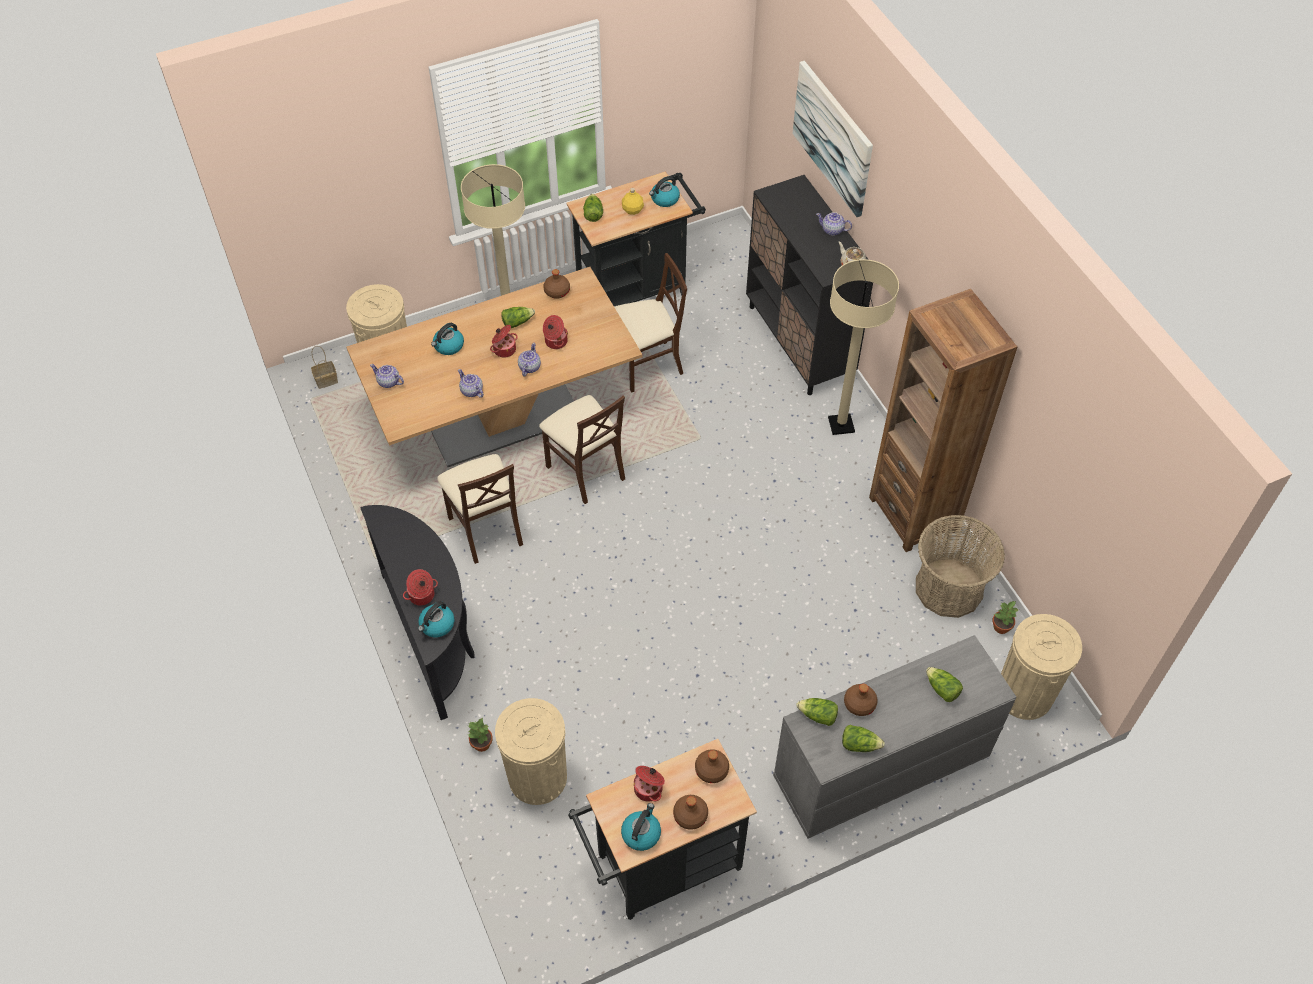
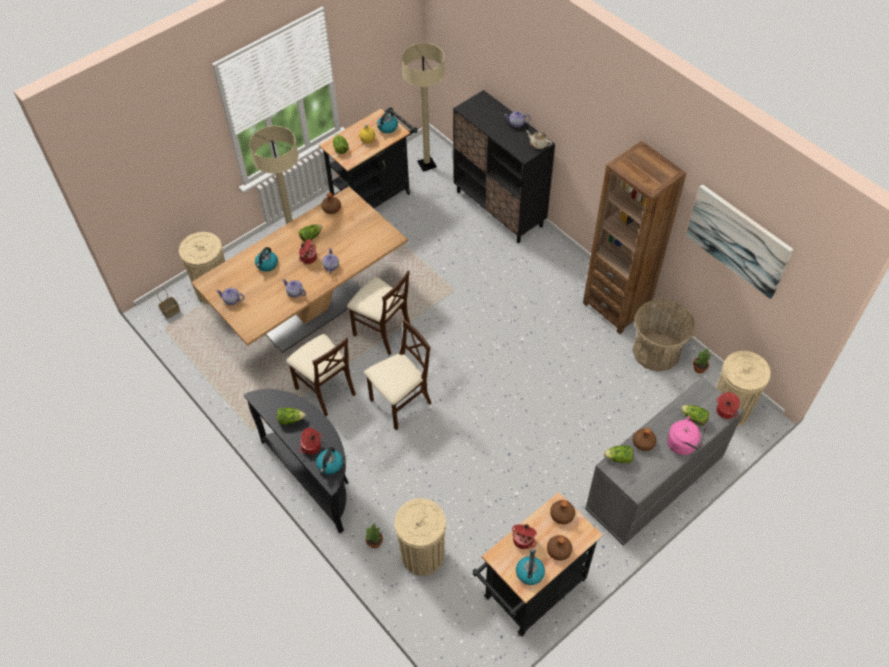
camera: 15 degrees left, 0 degrees up
cooking pot [543,315,568,349] -> cooking pot moved to [716,392,740,419]
beige chair [614,253,687,393] -> beige chair moved to [364,319,431,430]
picture [793,61,873,217] -> picture moved to [686,184,793,299]
beige floor lamp [828,259,899,435] -> beige floor lamp moved to [402,43,445,172]
lettuce [842,725,885,752] -> lettuce moved to [277,408,306,425]
none -> pink kettle [667,415,706,455]

